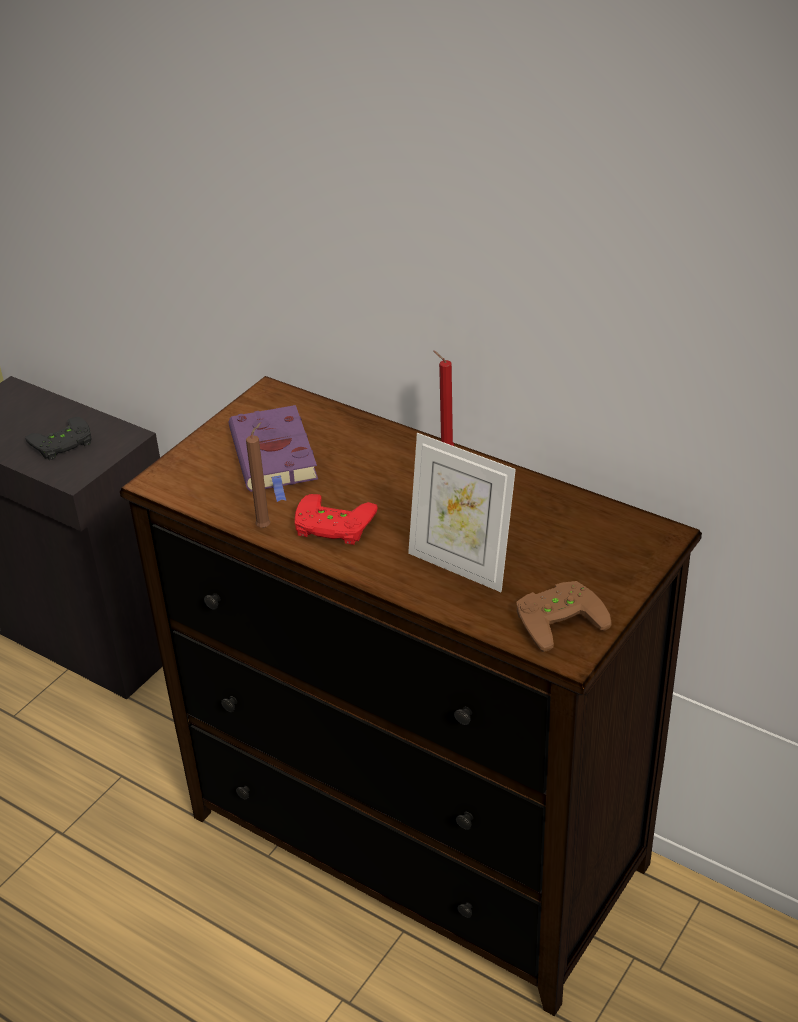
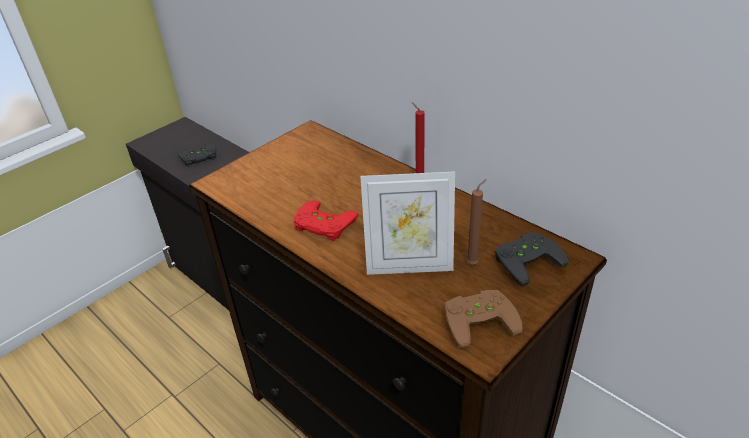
camera: 10 degrees right, 0 degrees up
purple book [229,405,318,502] -> none
brown candle [246,423,271,528] -> brown candle moved to [466,179,487,265]
picture frame [408,433,516,592] -> picture frame turned 45 degrees counterclockwise [360,172,455,275]
none -> black game controller [495,232,569,286]

